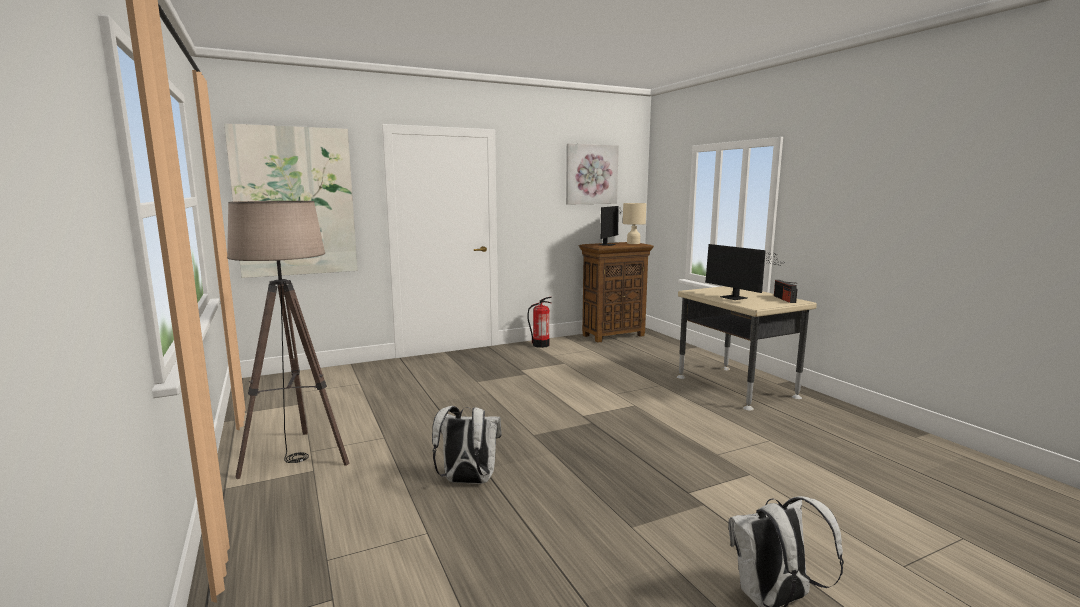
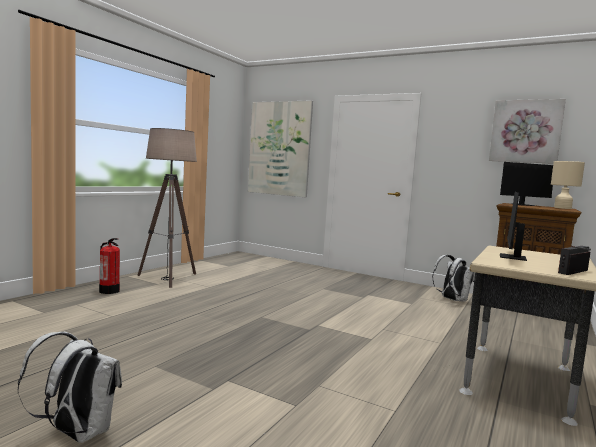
camera: 55 degrees right, 5 degrees down
white backpack [432,406,502,484] -> white backpack moved to [432,255,475,302]
fire extinguisher [527,297,552,348] -> fire extinguisher moved to [99,238,120,294]

